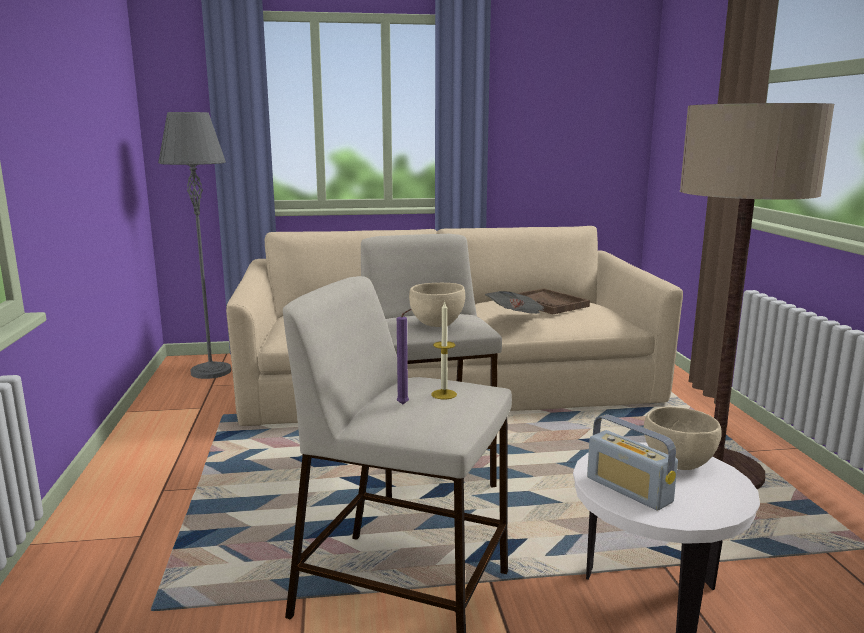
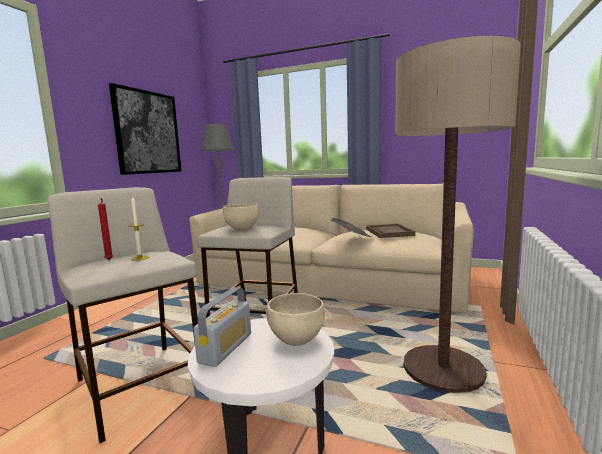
camera: 30 degrees right, 5 degrees down
purple candle [397,309,411,404] -> red candle [98,198,113,260]
radio [587,414,678,511] -> radio turned 150 degrees counterclockwise [194,287,251,367]
none -> picture [109,83,181,175]

